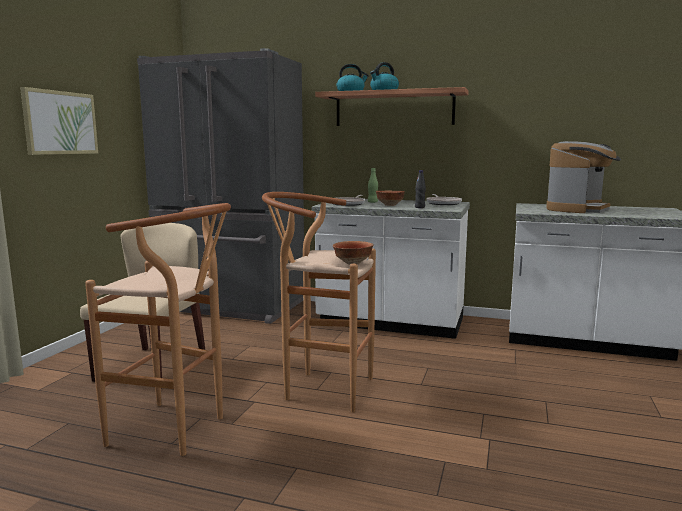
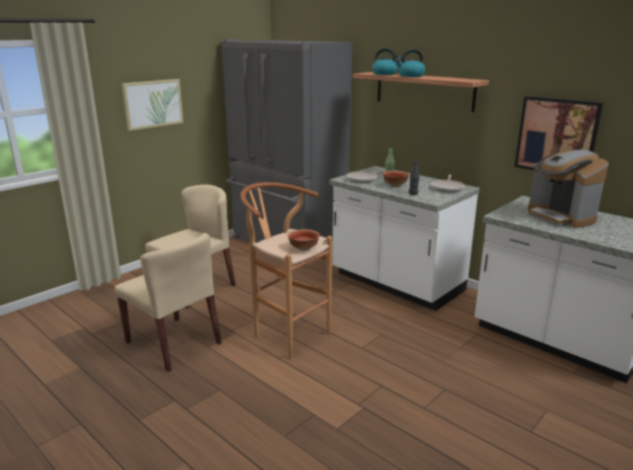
camera: 25 degrees right, 10 degrees up
brown stool [85,203,231,456] -> beige chair [114,233,222,372]
coffee machine [546,141,621,213] -> coffee machine turned 90 degrees clockwise [528,150,609,228]
none -> picture [514,96,603,170]

